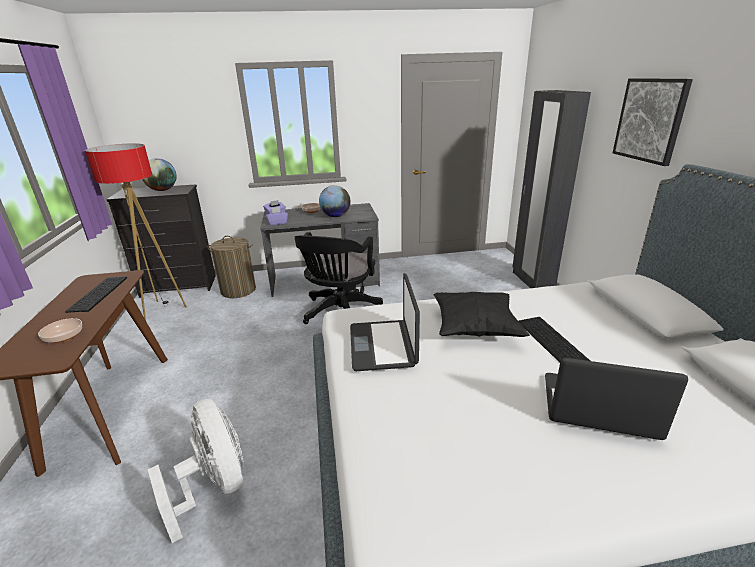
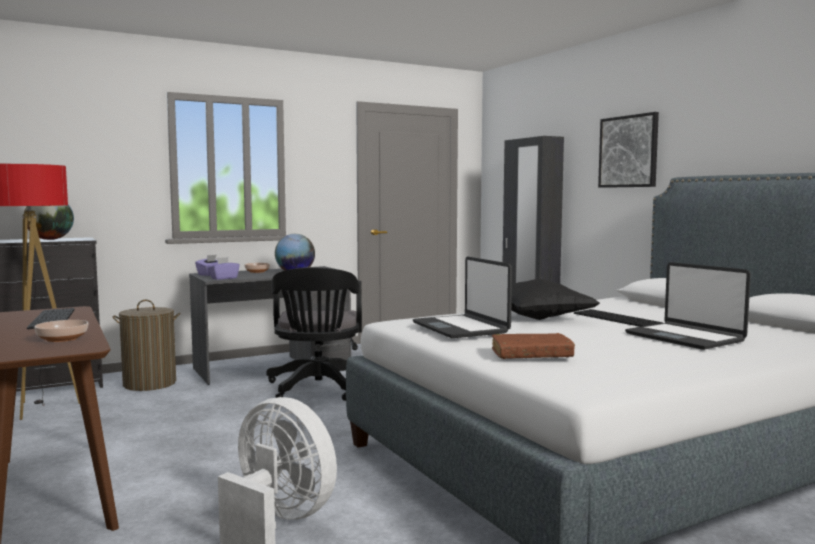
camera: 20 degrees left, 20 degrees down
laptop [545,358,688,440] -> laptop turned 120 degrees counterclockwise [625,262,751,350]
none -> brown book [492,333,575,359]

